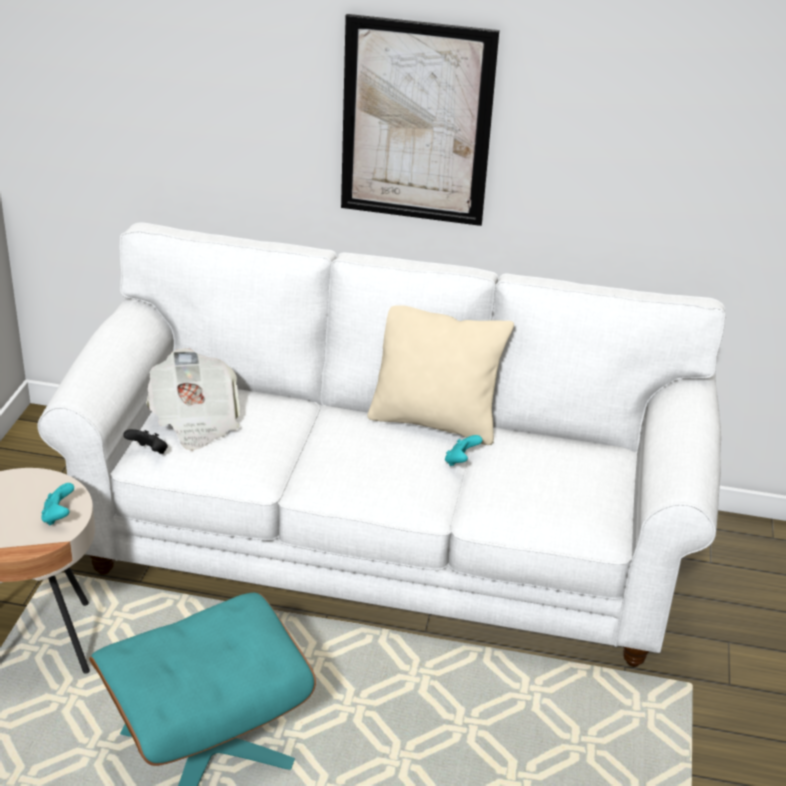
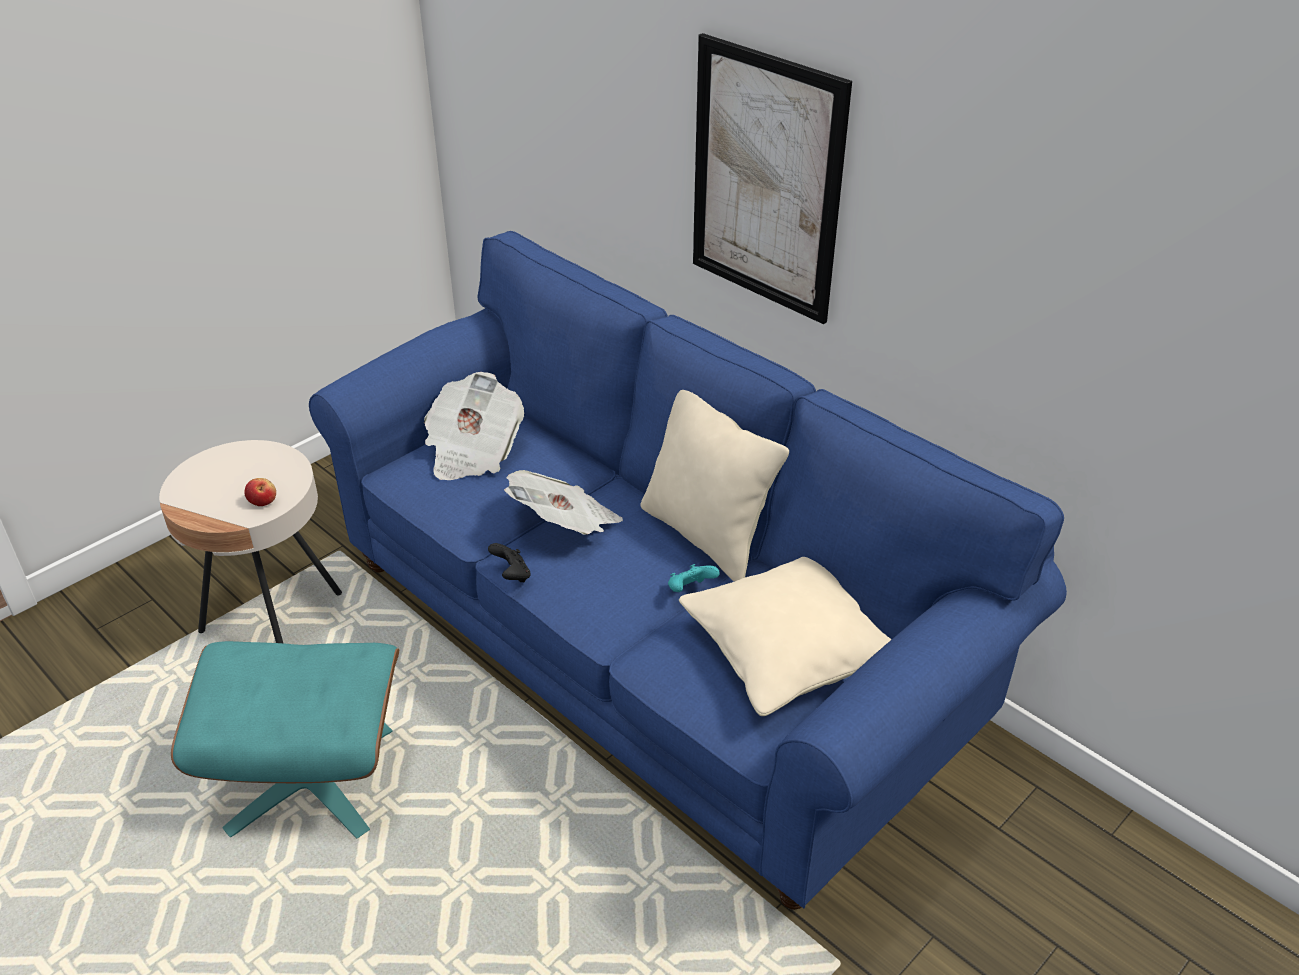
camera: 35 degrees right, 5 degrees up
white sofa [38,222,725,667] -> blue sofa [309,231,1067,910]
turquoise game controller [41,483,74,526] -> apple [244,478,276,506]
black game controller [123,429,168,454] -> black game controller moved to [488,543,531,583]
none -> newspaper [504,470,623,535]
none -> beige pillow [679,557,892,716]

